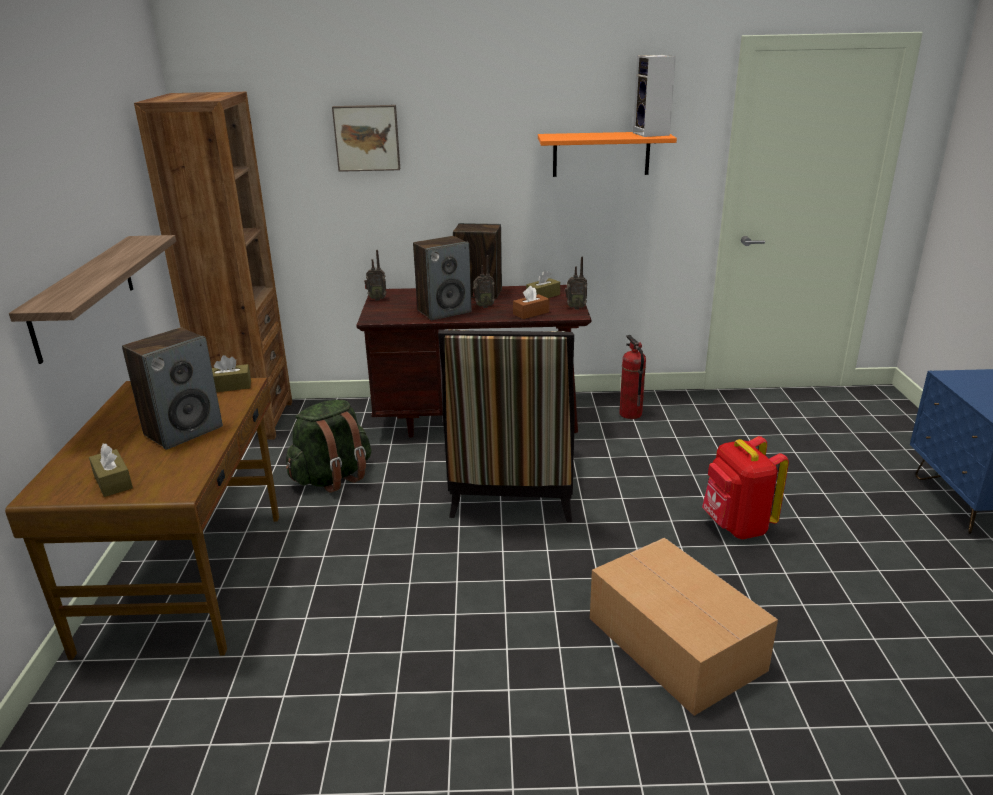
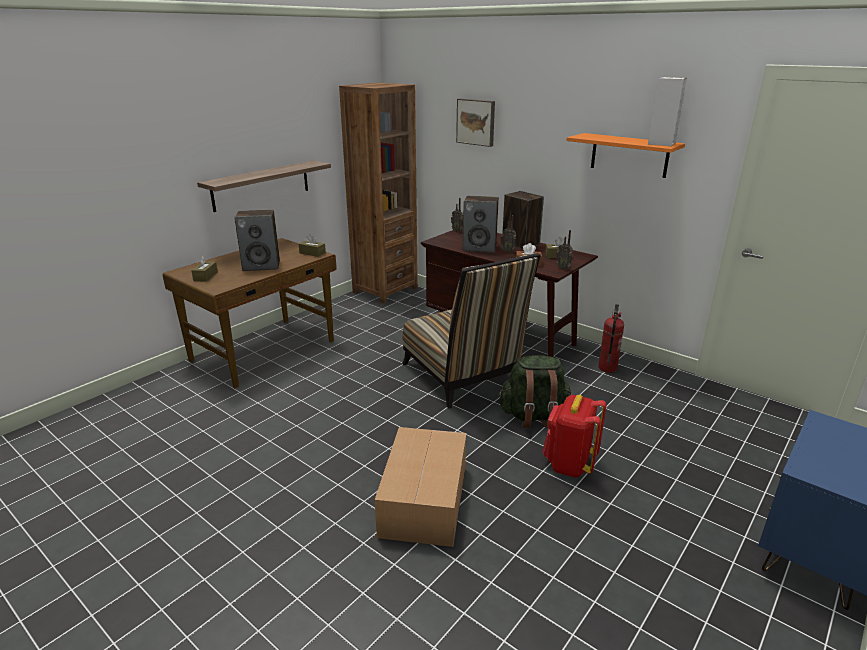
camera: 40 degrees right, 0 degrees up
green backpack [286,400,371,493] -> green backpack moved to [498,355,572,428]
chair [438,329,575,522] -> chair turned 75 degrees counterclockwise [402,253,541,409]

